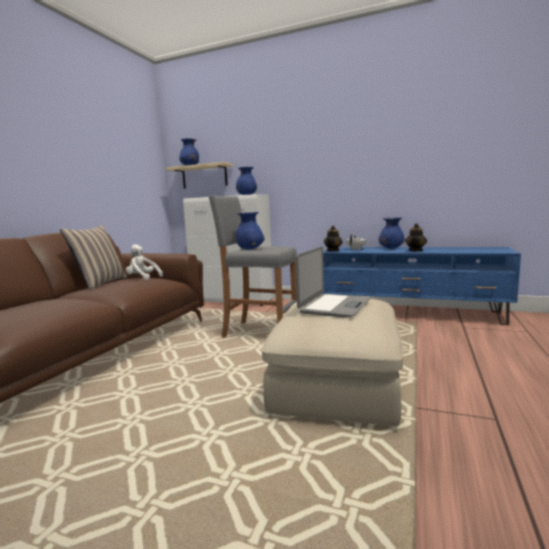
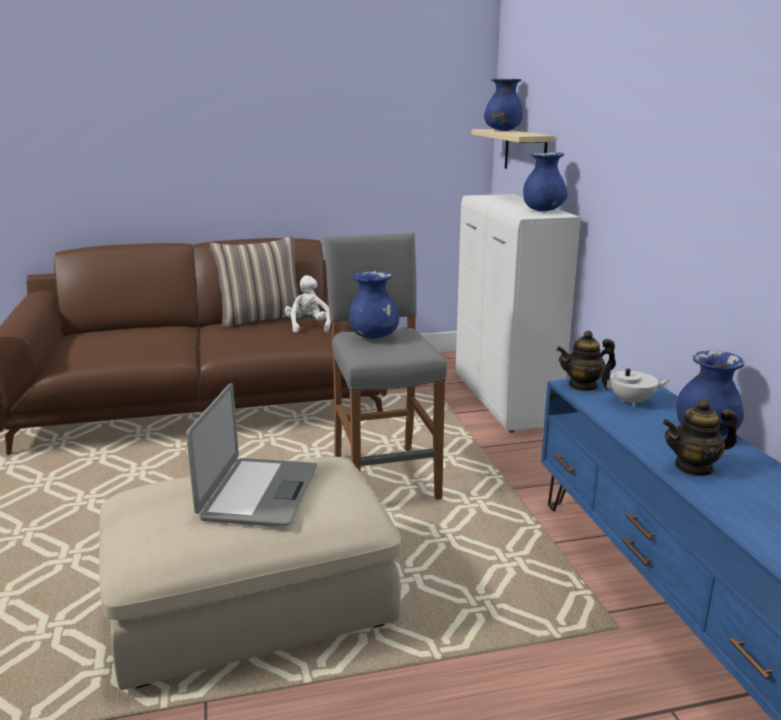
camera: 55 degrees right, 10 degrees up
laptop [295,247,371,317] -> laptop turned 75 degrees counterclockwise [186,383,317,526]

